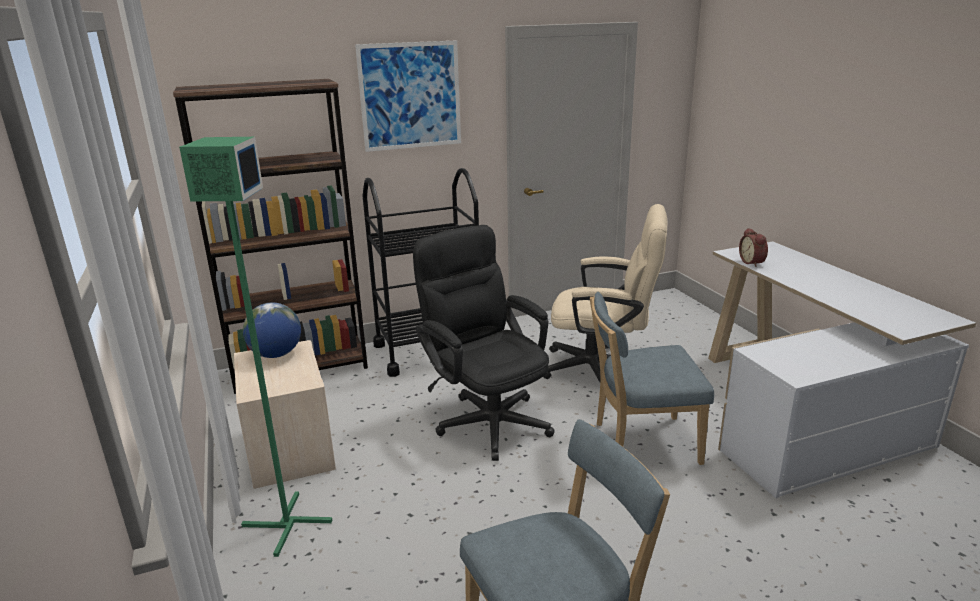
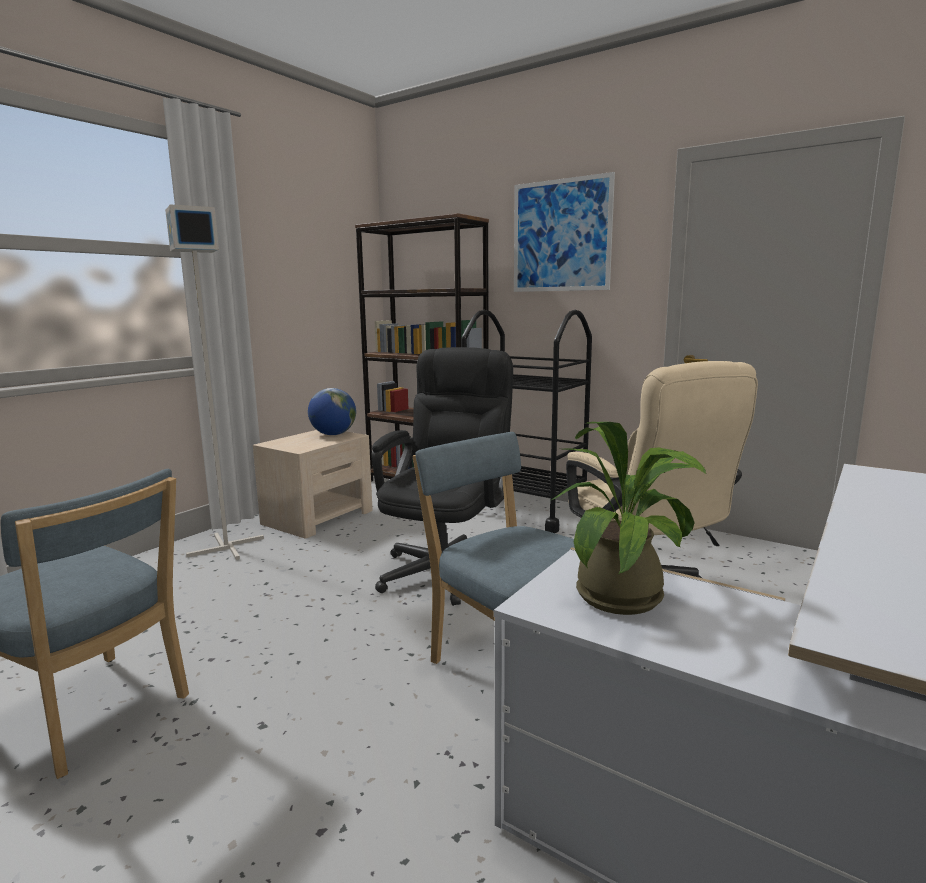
camera: 55 degrees right, 10 degrees down
green floor lamp [179,137,332,557] -> grey floor lamp [165,204,264,560]
alarm clock [739,228,768,267] -> none
none -> potted plant [550,422,706,615]

